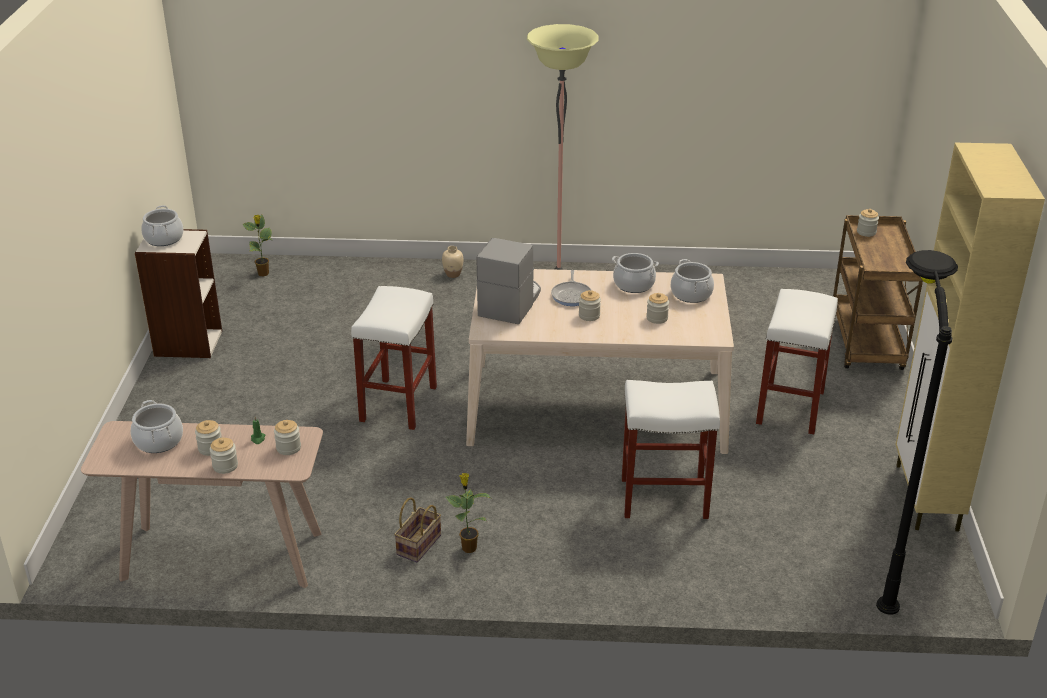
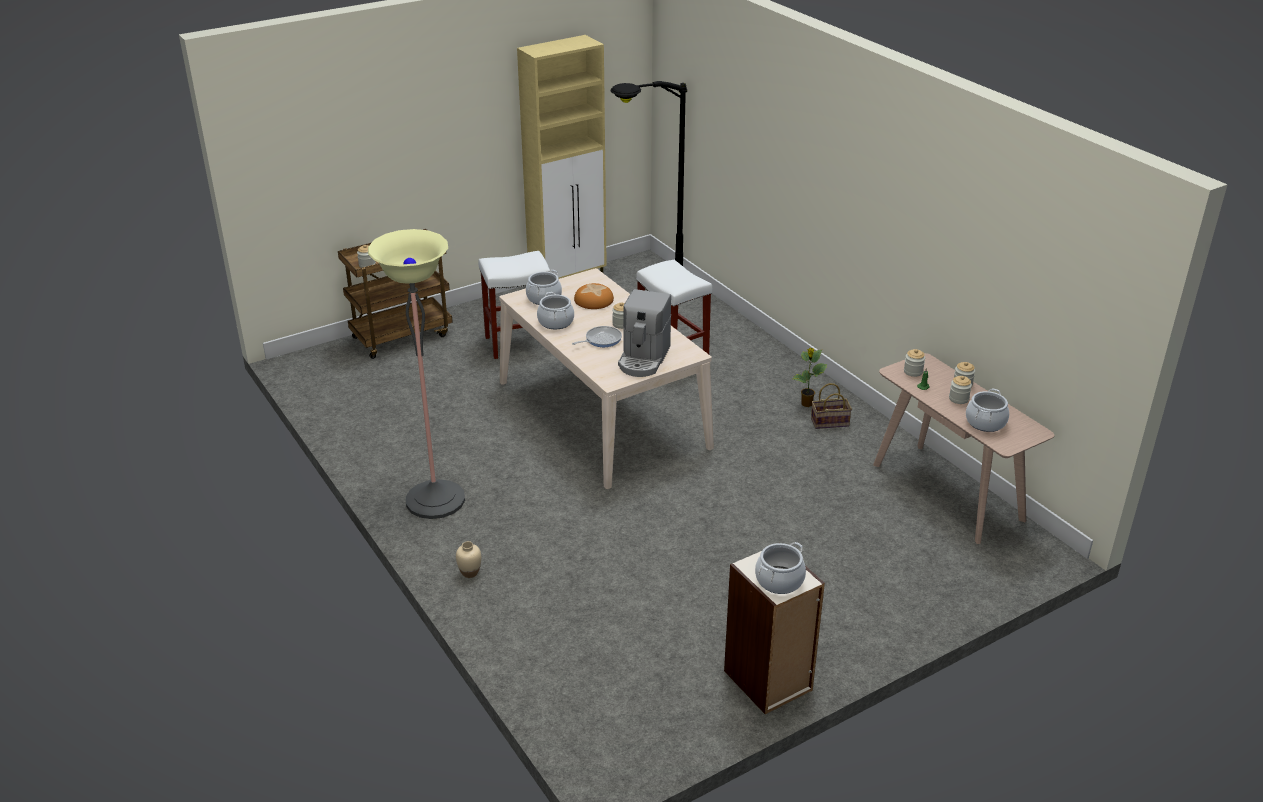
camera: 125 degrees left, 0 degrees up
potted plant [243,215,272,276] -> none
white stool [351,286,437,430] -> none
coffee machine [476,238,541,324] -> coffee machine turned 60 degrees counterclockwise [618,289,671,377]
jar [646,293,669,324] -> bread [574,283,614,309]

